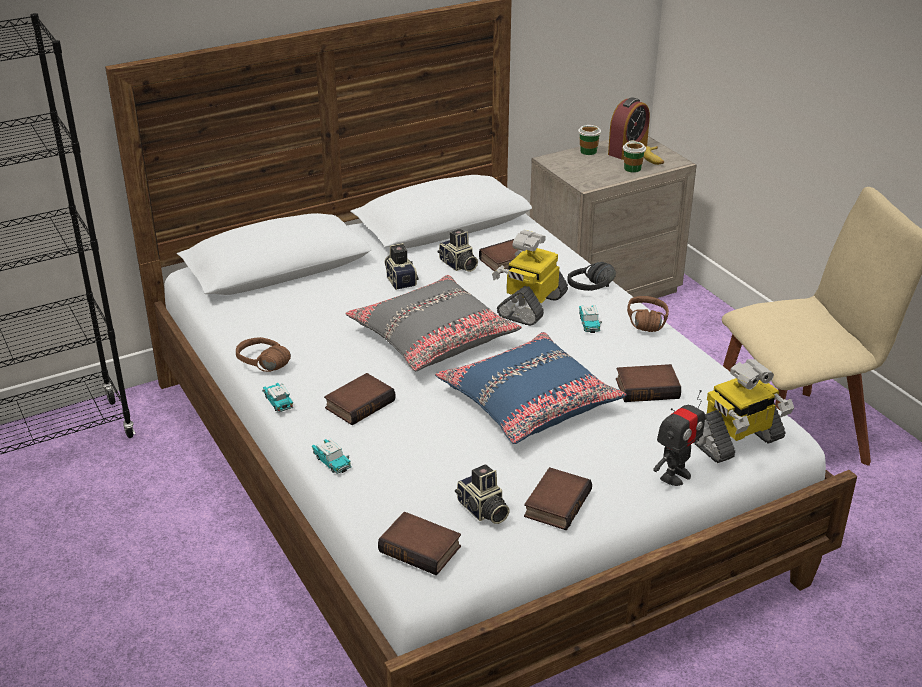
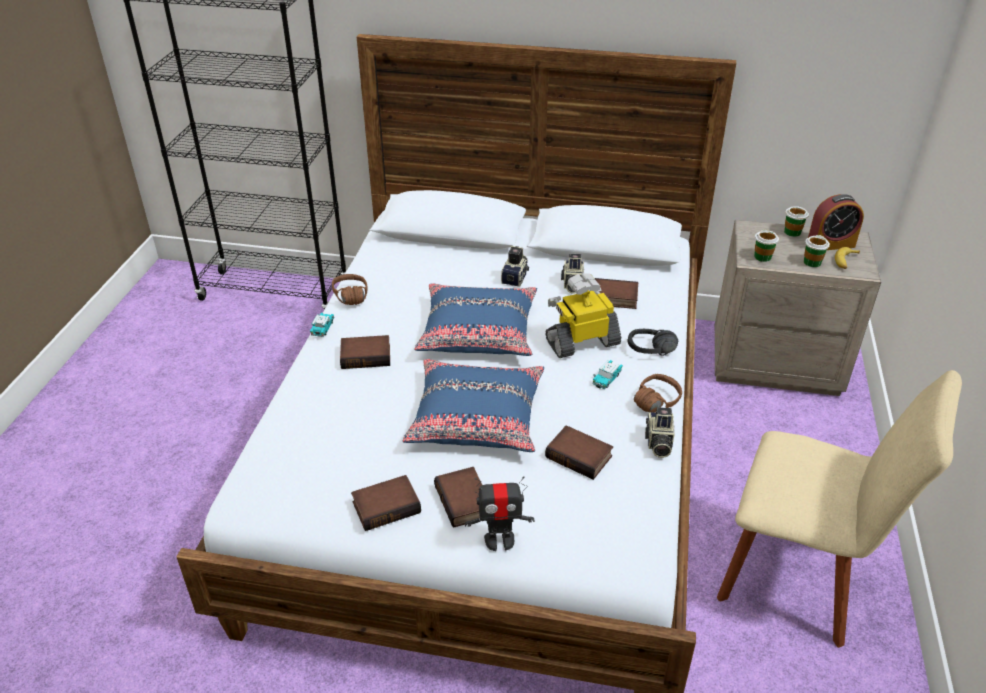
camera: 40 degrees right, 5 degrees up
toy car [312,439,352,474] -> none
grey pillow [345,275,522,371] -> blue pillow [415,283,537,356]
book [378,512,461,576] -> book moved to [434,467,482,528]
camera [455,464,510,524] -> camera moved to [645,407,675,458]
toy robot [694,359,794,463] -> none
none -> cup [754,229,779,262]

